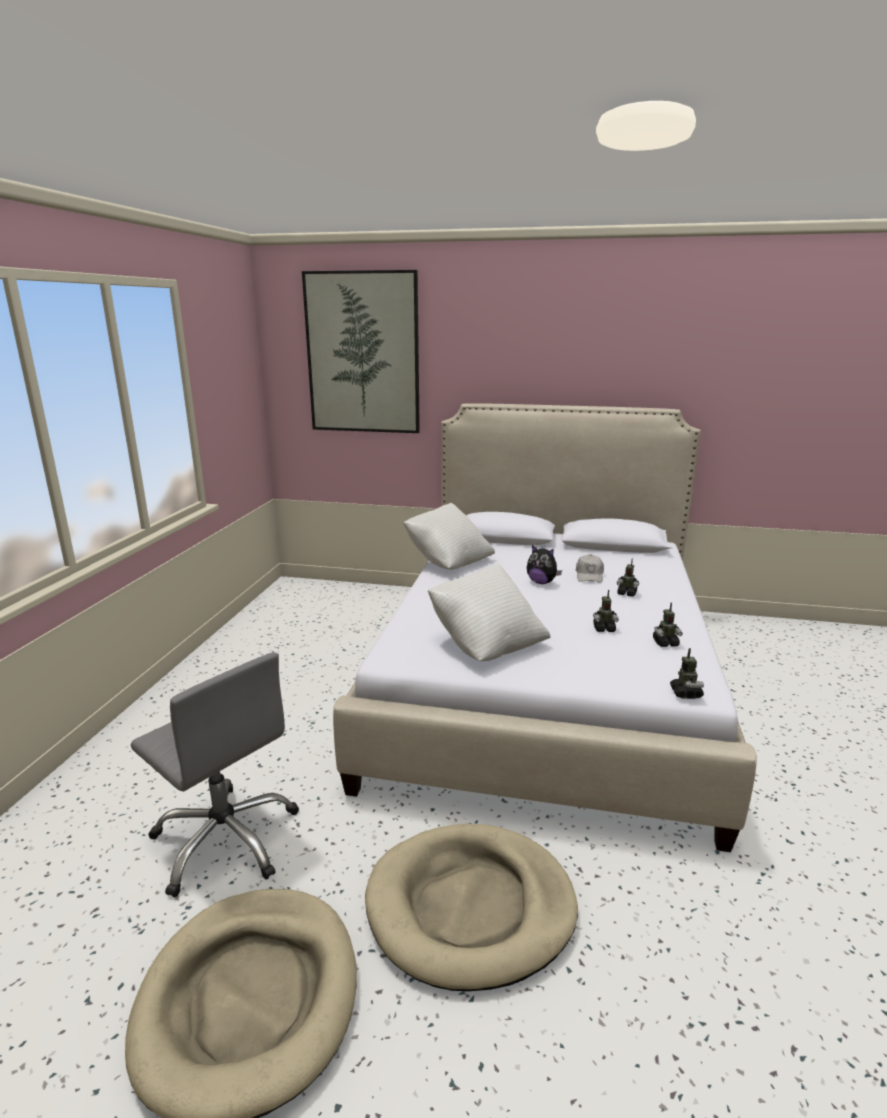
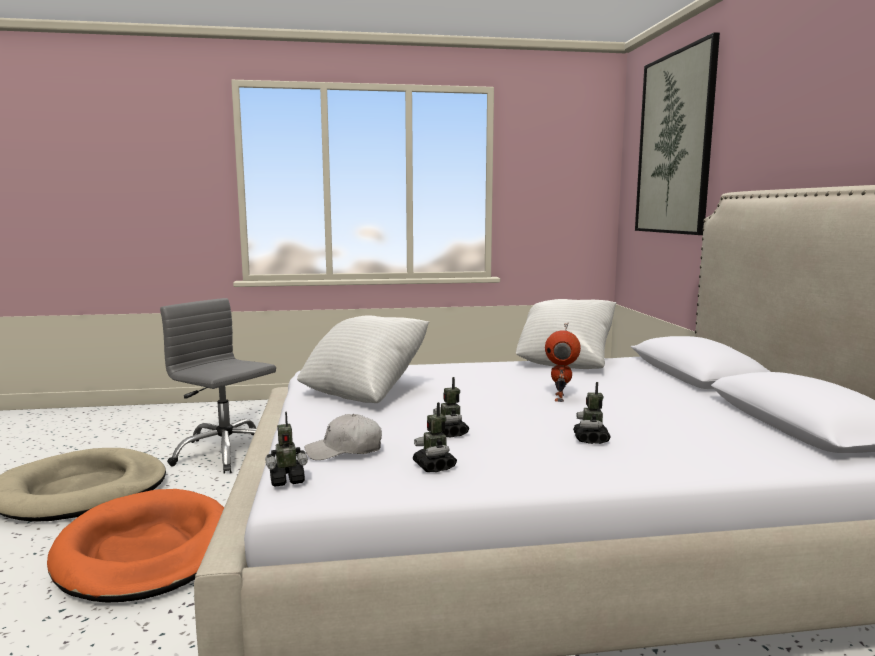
camera: 70 degrees right, 10 degrees down
grey office chair [131,652,299,898] -> grey office chair turned 105 degrees clockwise [160,298,276,474]
beige dog bed [365,824,578,991] -> orange dog bed [47,489,224,603]
plush toy [527,545,562,584] -> toy robot [545,324,581,402]
white cap [576,554,604,583] -> white cap moved to [304,414,382,460]

